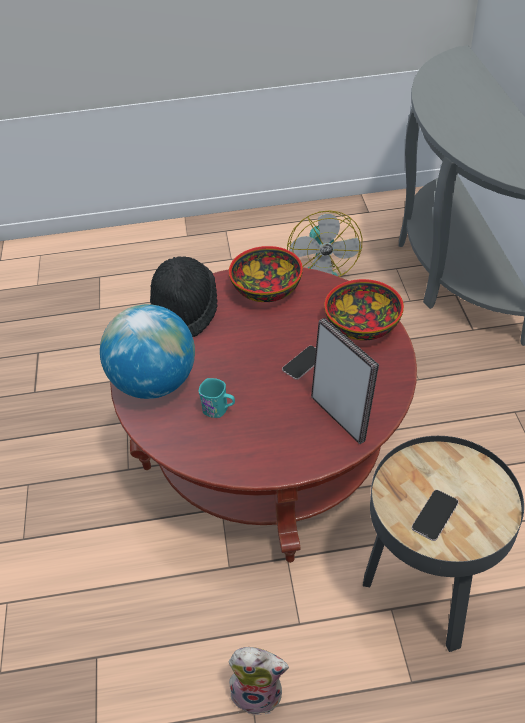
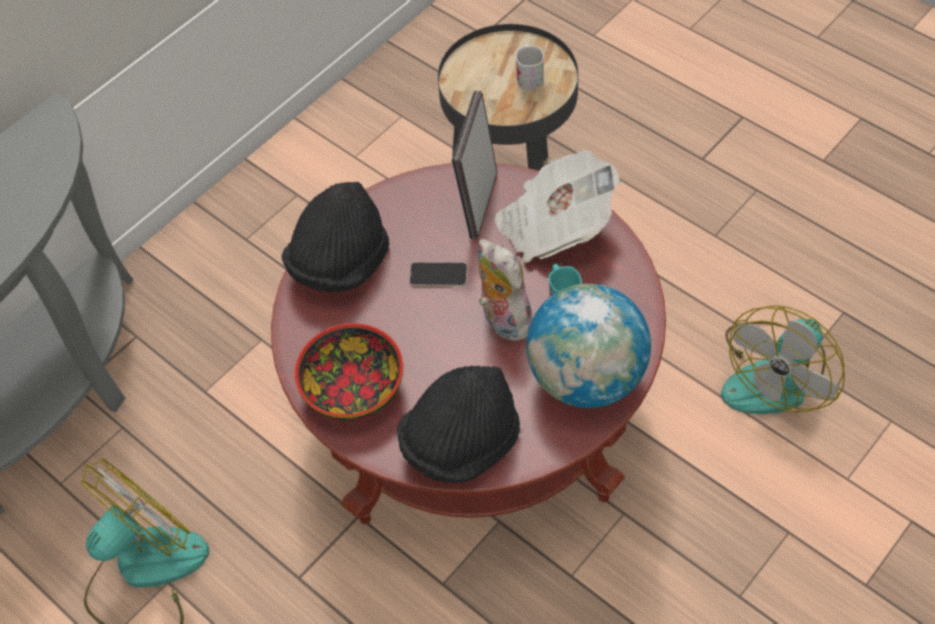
camera: 130 degrees left, 10 degrees up
plush toy [228,647,289,715] -> plush toy moved to [478,239,532,341]
bowl [325,279,404,340] -> black hat [281,182,389,292]
phone [412,490,458,541] -> white mug [516,44,544,90]
none -> newspaper [494,150,620,263]
none -> fan [721,305,845,414]

